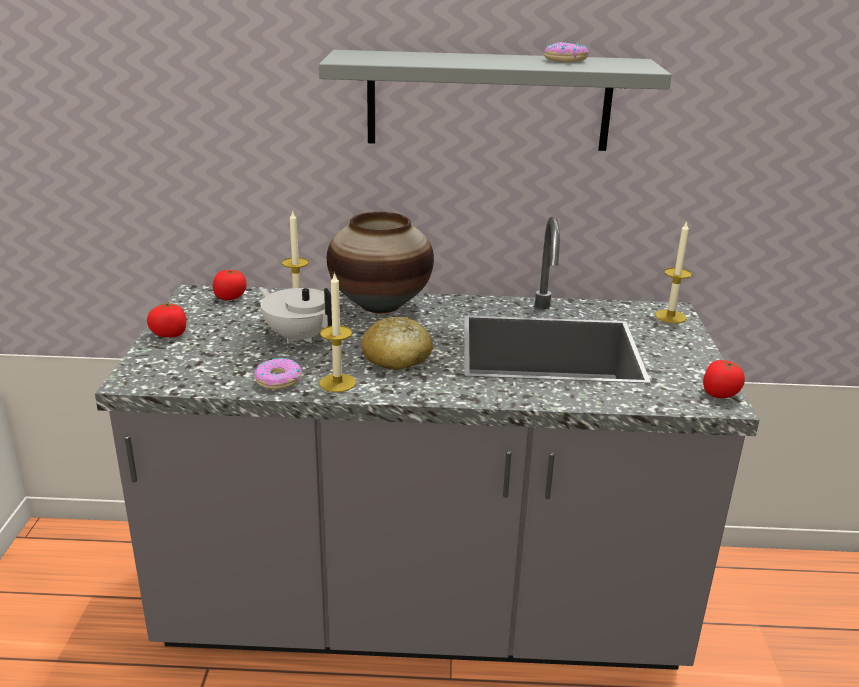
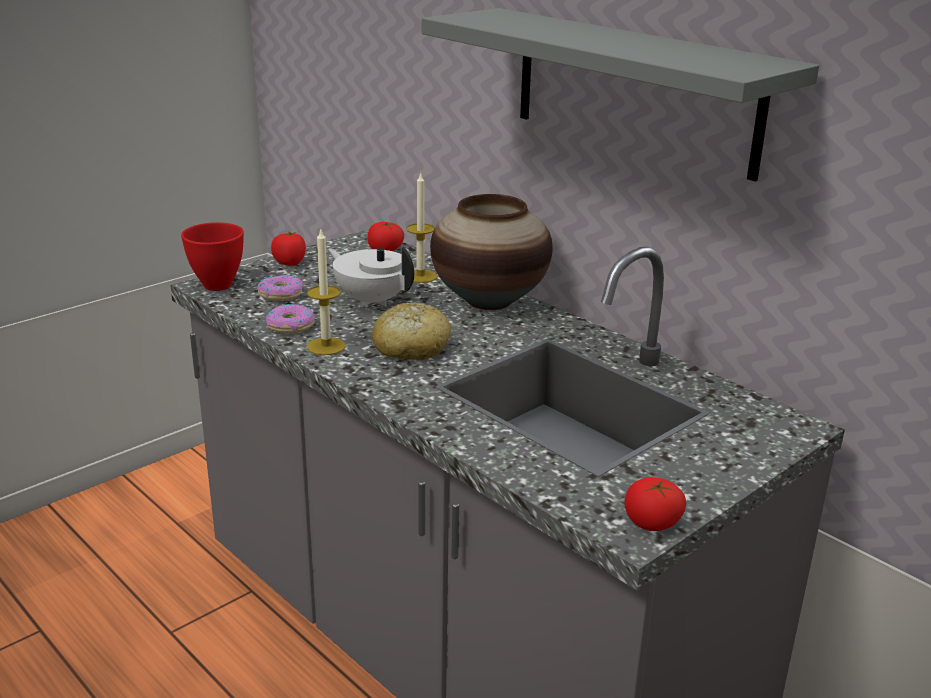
camera: 45 degrees right, 0 degrees up
white teapot [259,287,332,344] -> white teapot turned 45 degrees counterclockwise [328,247,414,307]
donut [544,42,589,63] -> donut moved to [257,275,303,301]
candle [655,221,692,323] -> none
none -> red bowl [181,222,244,291]

